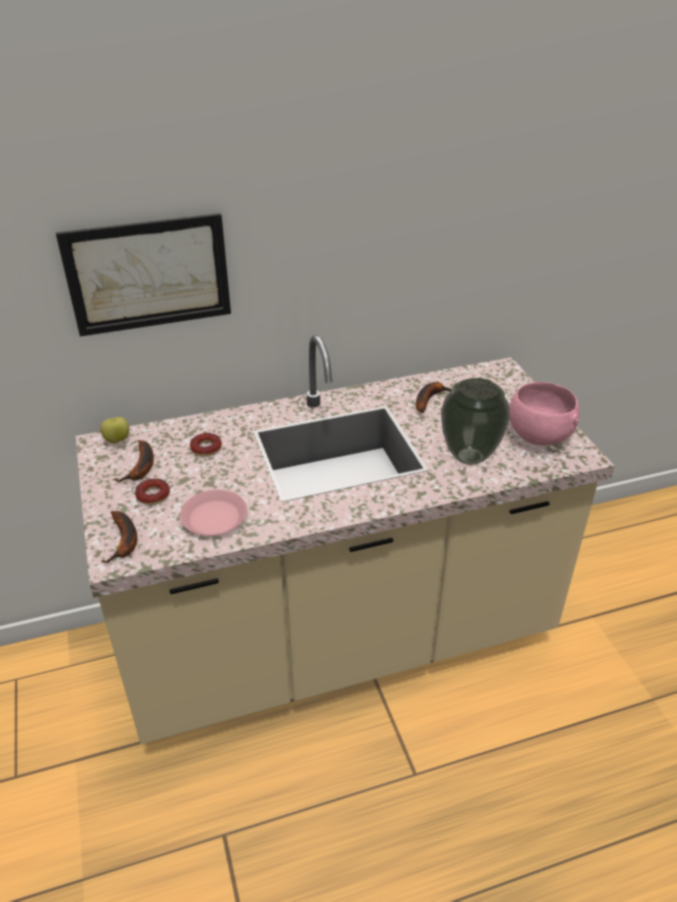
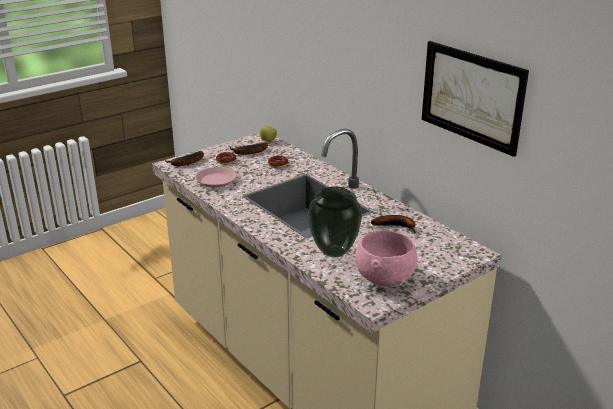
camera: 70 degrees right, 10 degrees down
picture [56,213,231,337] -> picture moved to [422,41,529,157]

